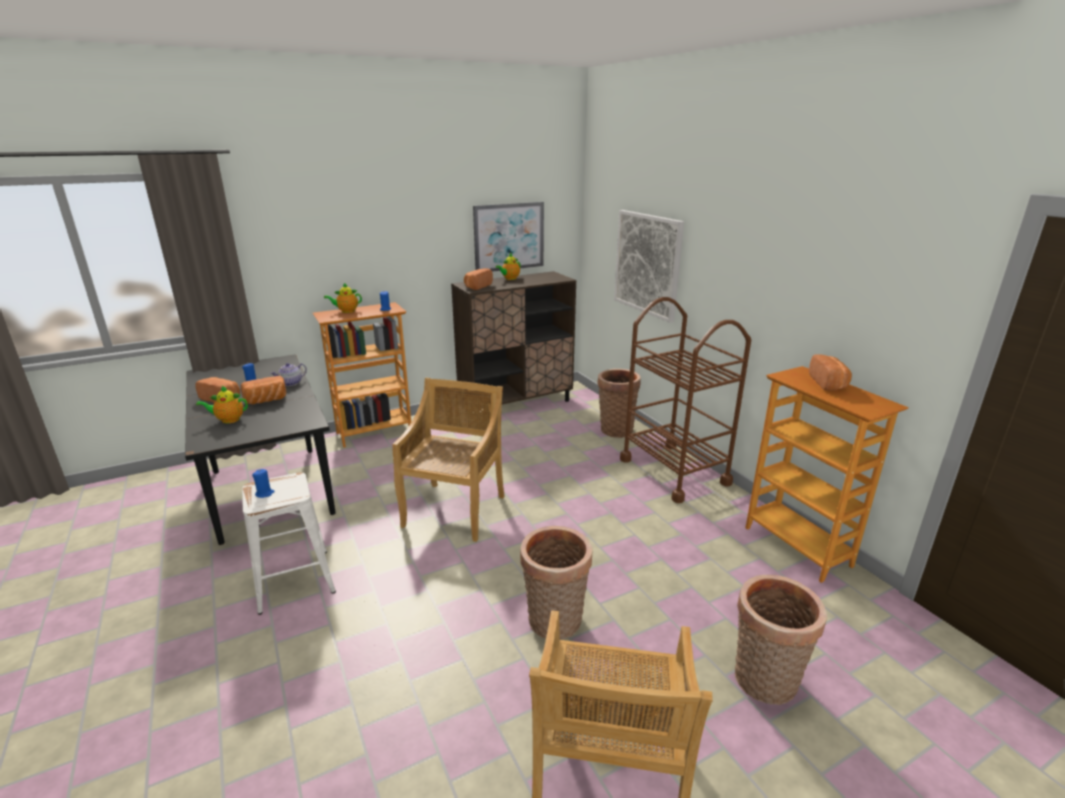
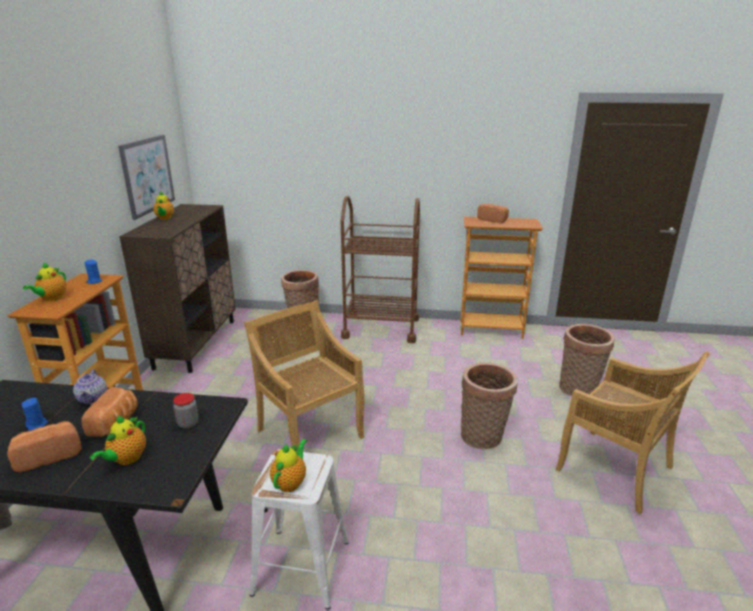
camera: 55 degrees left, 0 degrees up
blue candle [252,469,275,498] -> teapot [270,439,307,492]
bread [464,268,493,290] -> none
picture [614,210,684,323] -> none
none -> jar [173,393,199,429]

